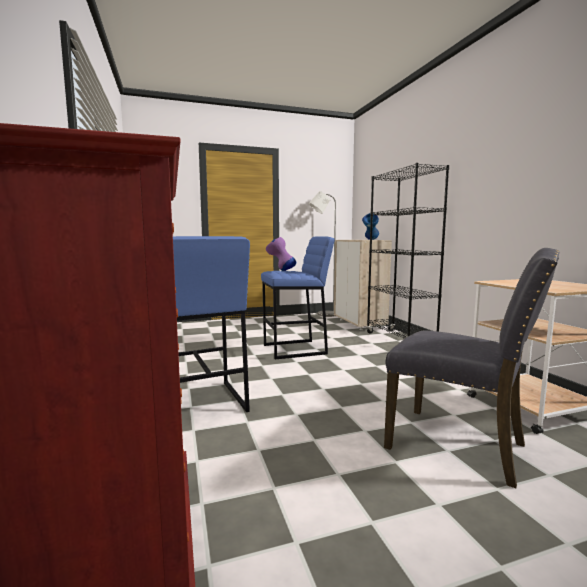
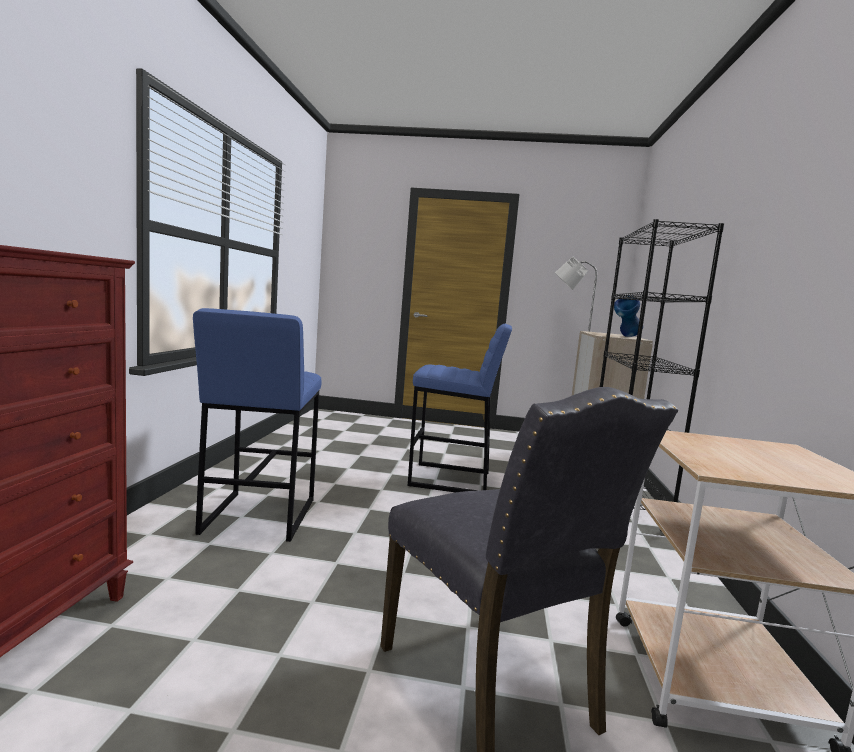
camera: 25 degrees right, 0 degrees up
purple vase [266,237,296,271] -> none

